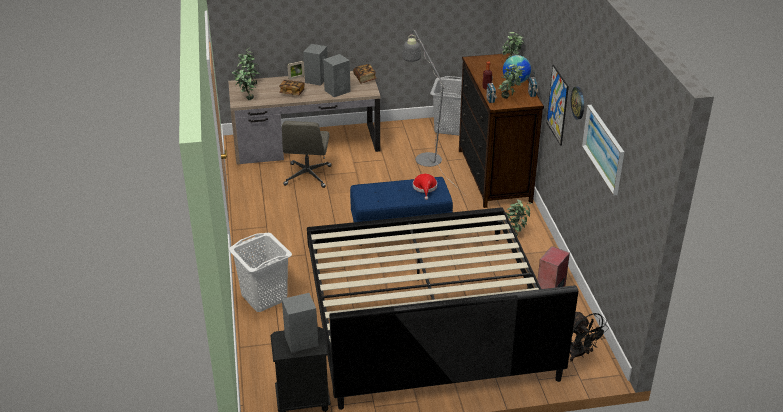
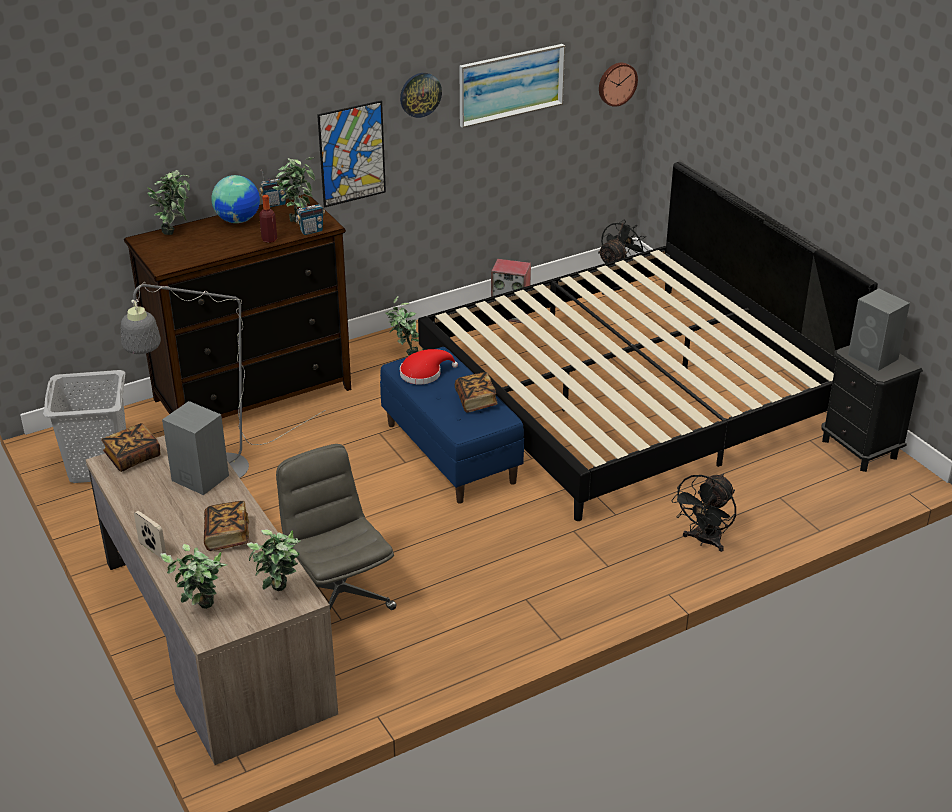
camera: 110 degrees left, 0 degrees up
white laundry basket [229,233,292,312] -> black fan [671,474,736,552]
grey office chair [282,121,331,188] -> grey office chair turned 105 degrees counterclockwise [276,444,396,610]
grey speaker [303,44,328,86] -> none
none -> book [455,372,498,413]
none -> wall clock [599,63,638,107]

